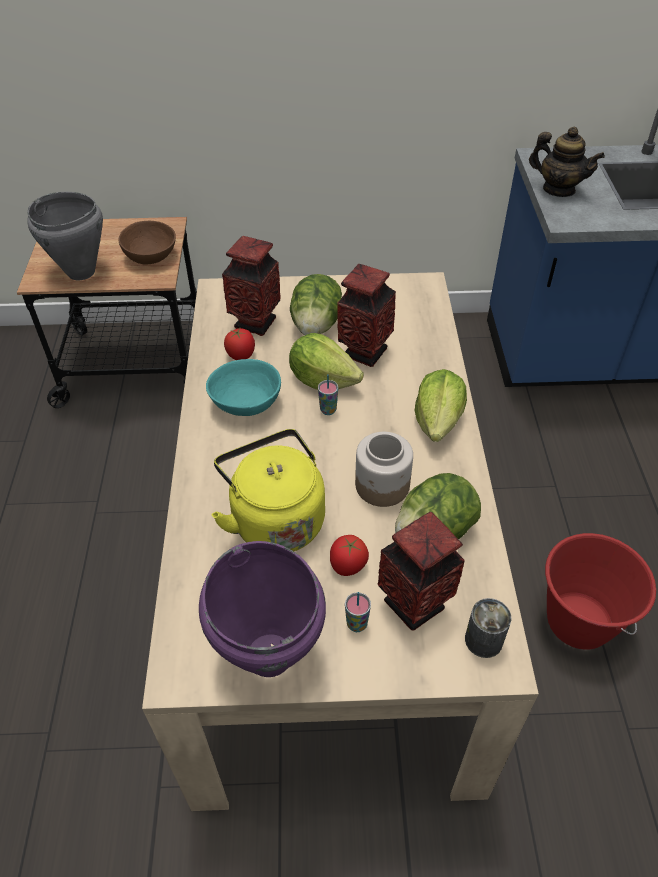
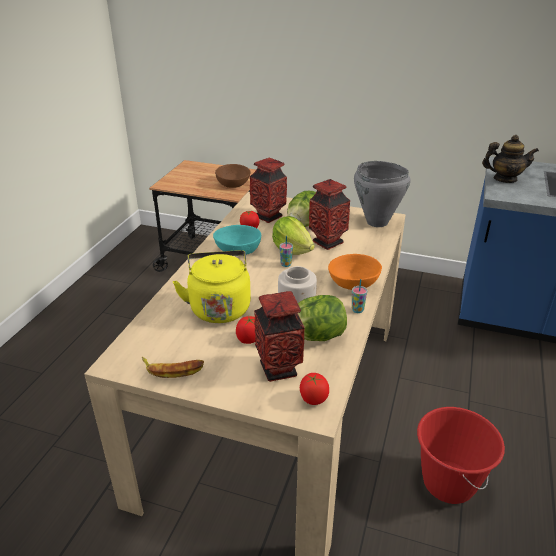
camera: 20 degrees right, 15 degrees down
grey cooking pot [27,192,103,280] -> grey cooking pot moved to [354,161,410,227]
purple cooking pot [199,541,326,677] -> banana [142,357,204,378]
cup [345,592,371,632] -> cup moved to [352,279,367,313]
lettuce [415,369,467,442] -> orange bowl [328,254,382,290]
can [465,598,511,658] -> tomato [300,373,329,405]
teapot [529,127,605,197] -> teapot turned 45 degrees counterclockwise [482,135,539,183]

